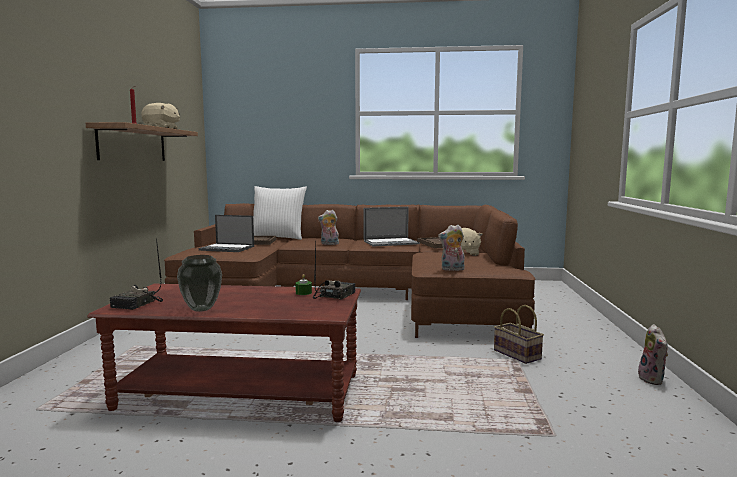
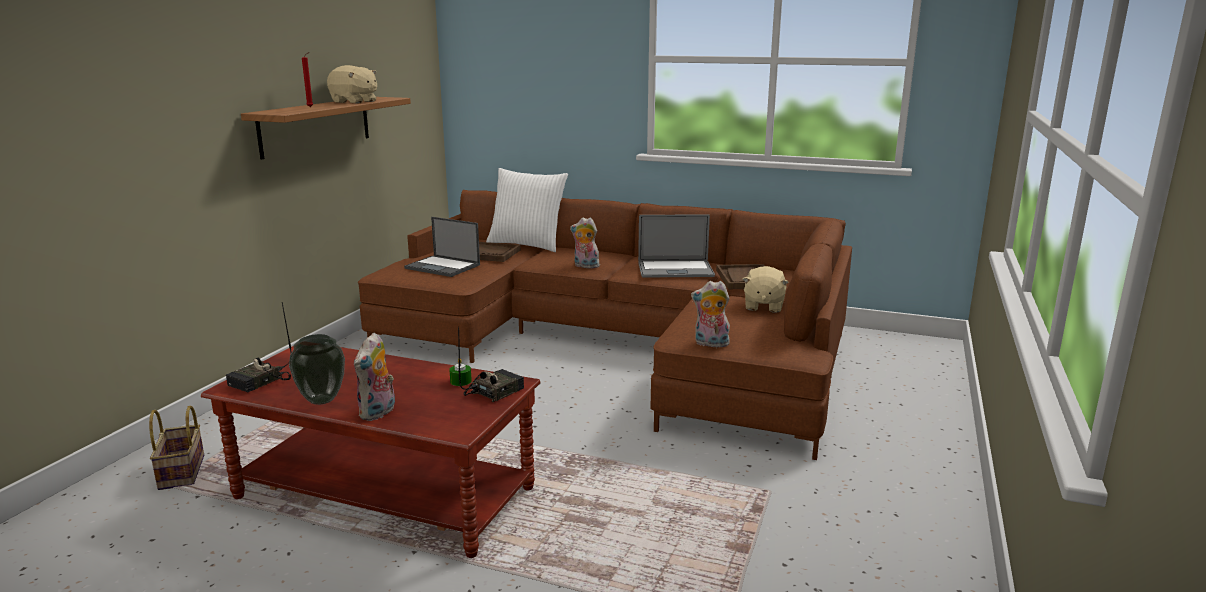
camera: 15 degrees right, 10 degrees up
basket [494,305,544,364] -> basket moved to [149,405,204,490]
plush toy [638,324,668,385] -> plush toy moved to [354,333,395,421]

